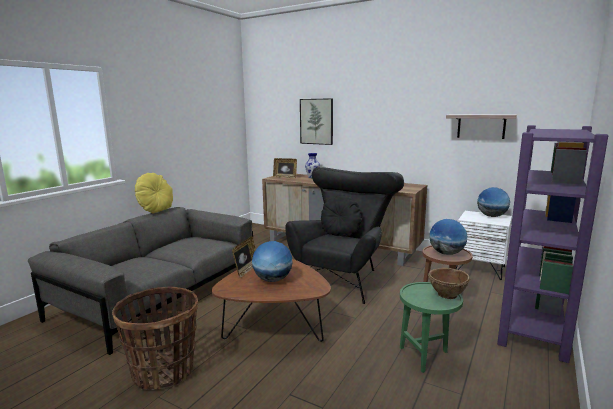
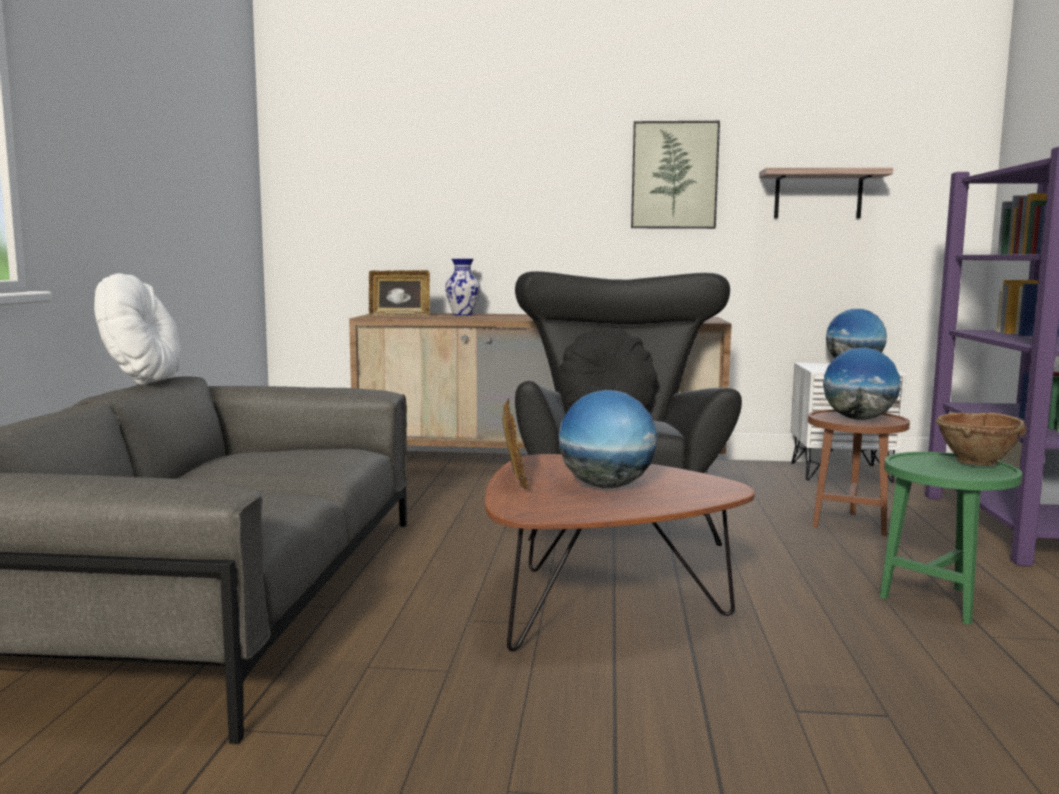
camera: 25 degrees left, 5 degrees down
basket [112,287,198,390] -> none
yellow pillow [135,173,173,213] -> white pillow [94,273,181,386]
picture [300,98,333,145] -> picture moved to [631,121,720,229]

